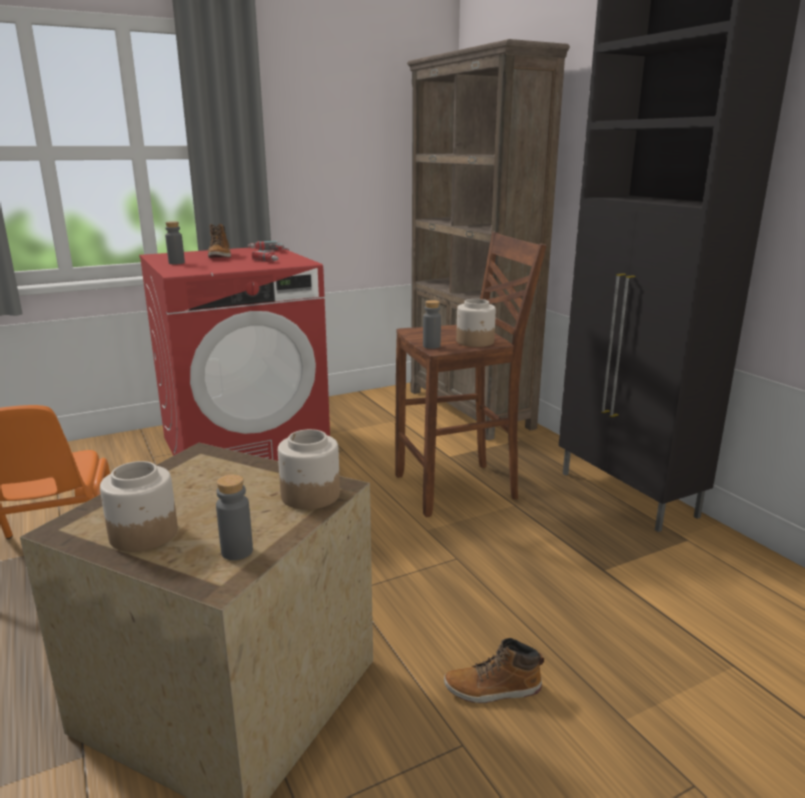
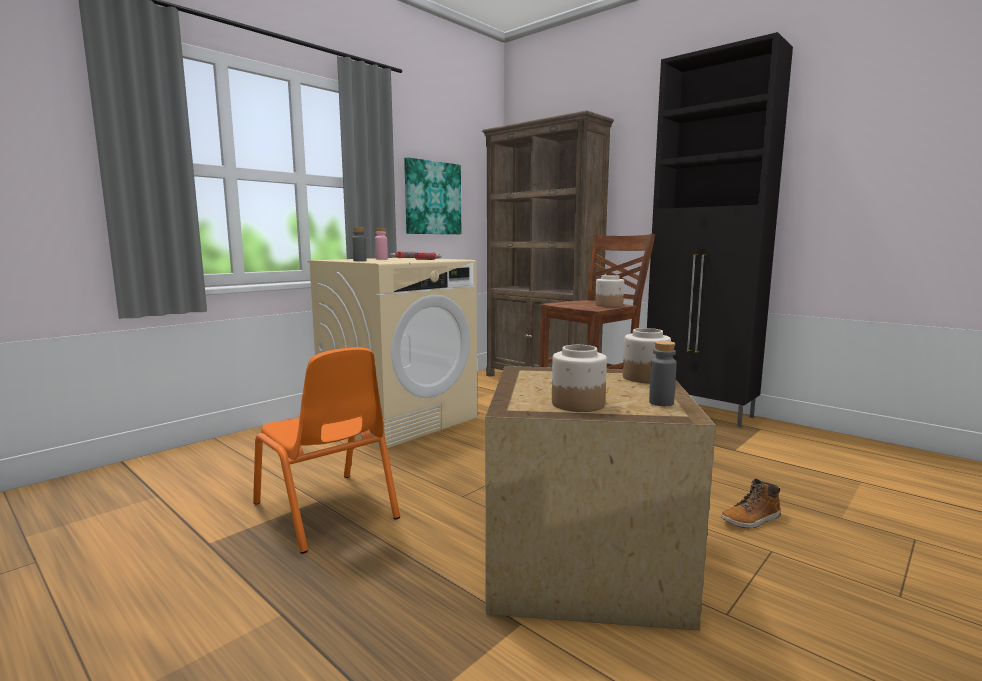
camera: 20 degrees left, 10 degrees down
red washing machine [139,247,330,461] -> beige washing machine [307,258,477,448]
boot [208,224,231,258] -> pink bottle [375,228,388,260]
grey bottle [423,300,441,349] -> none
none -> picture [404,157,461,234]

